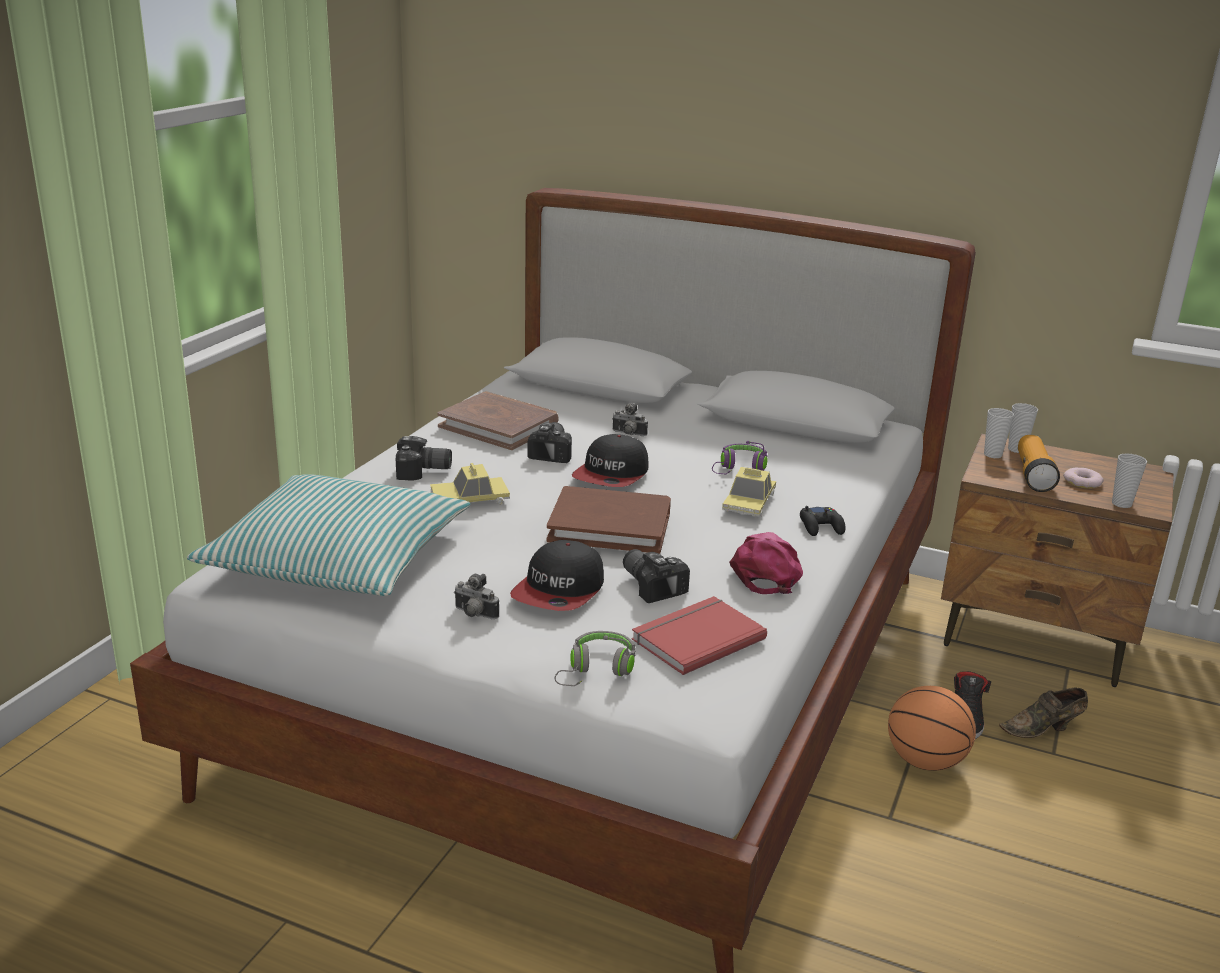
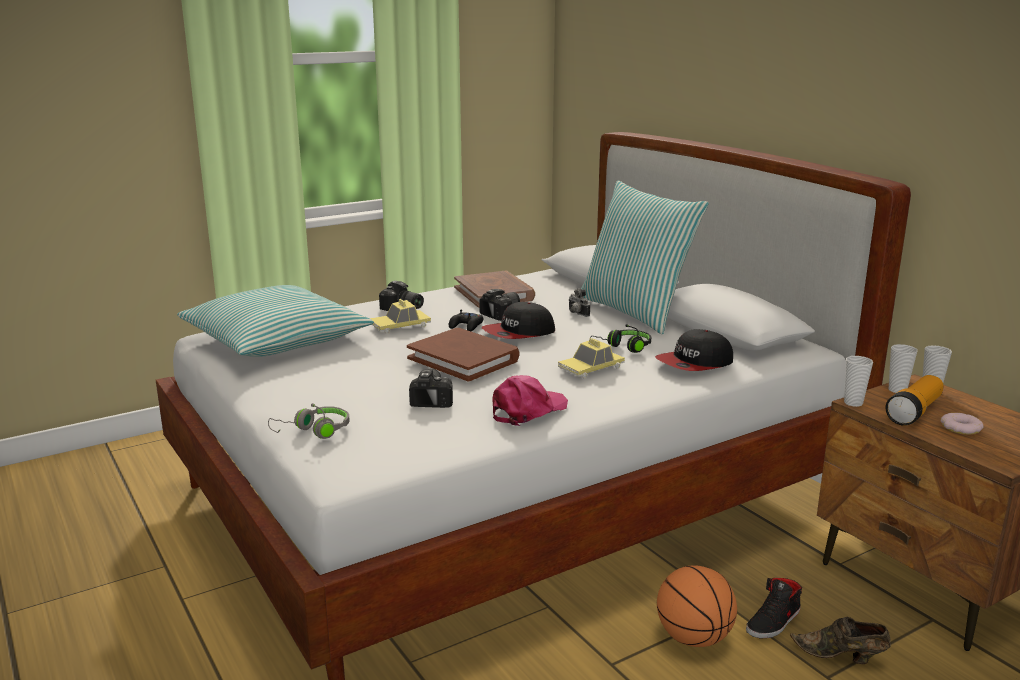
camera: 35 degrees right, 5 degrees down
toy car [430,463,510,505] -> toy car turned 45 degrees counterclockwise [370,299,431,334]
camera [454,574,499,619] -> none
cap [510,540,604,611] -> cap moved to [655,329,733,371]
red book [631,596,767,675] -> none
purple headphones [712,441,768,474] -> black headphones [590,324,651,353]
black game controller [800,506,845,536] -> black game controller moved to [449,310,484,331]
cup [1112,453,1147,508] -> cup moved to [844,356,873,407]
none -> pillow [581,180,709,335]

